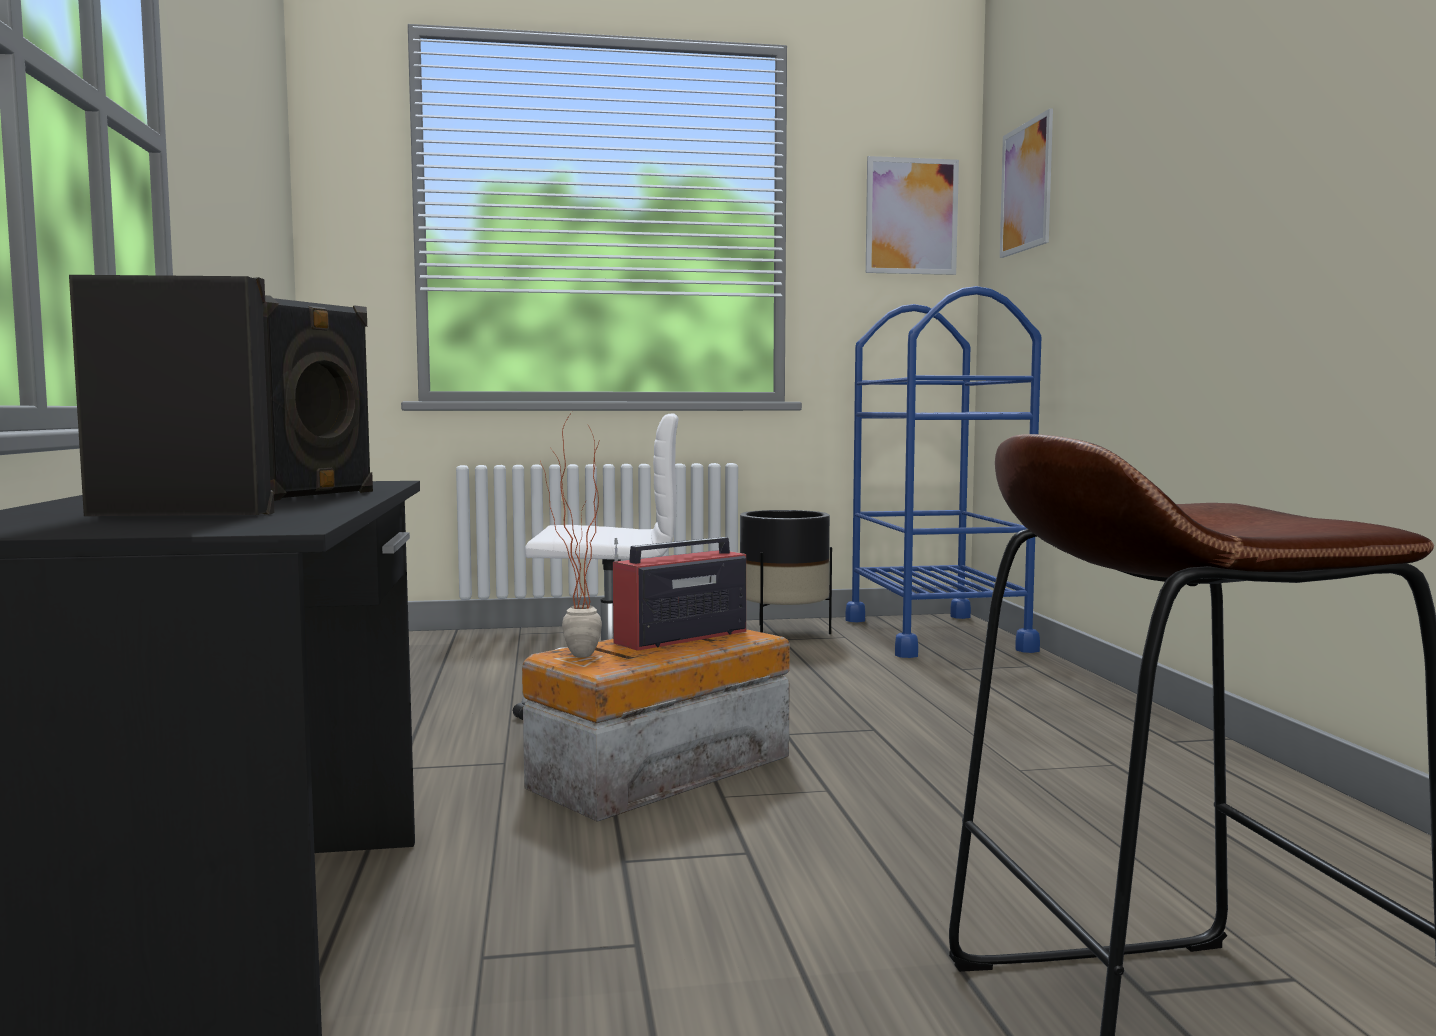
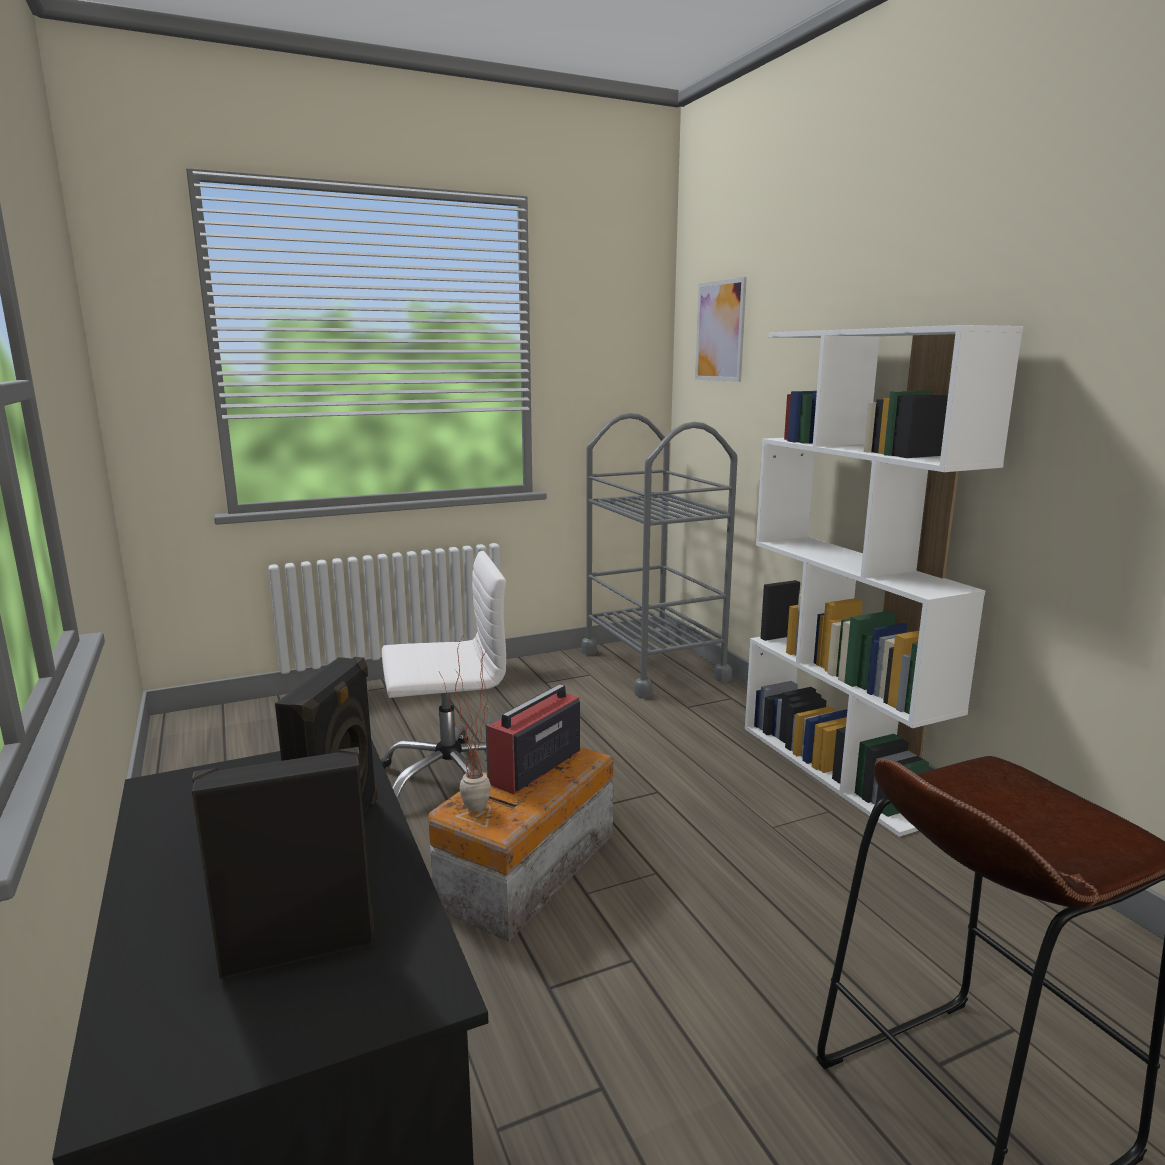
camera: 15 degrees left, 10 degrees up
black planter [740,510,832,634] -> none
blue cart [845,286,1041,658] -> grey cart [582,413,738,698]
picture [866,156,959,275] -> none
none -> white bookcase [745,325,1023,837]

